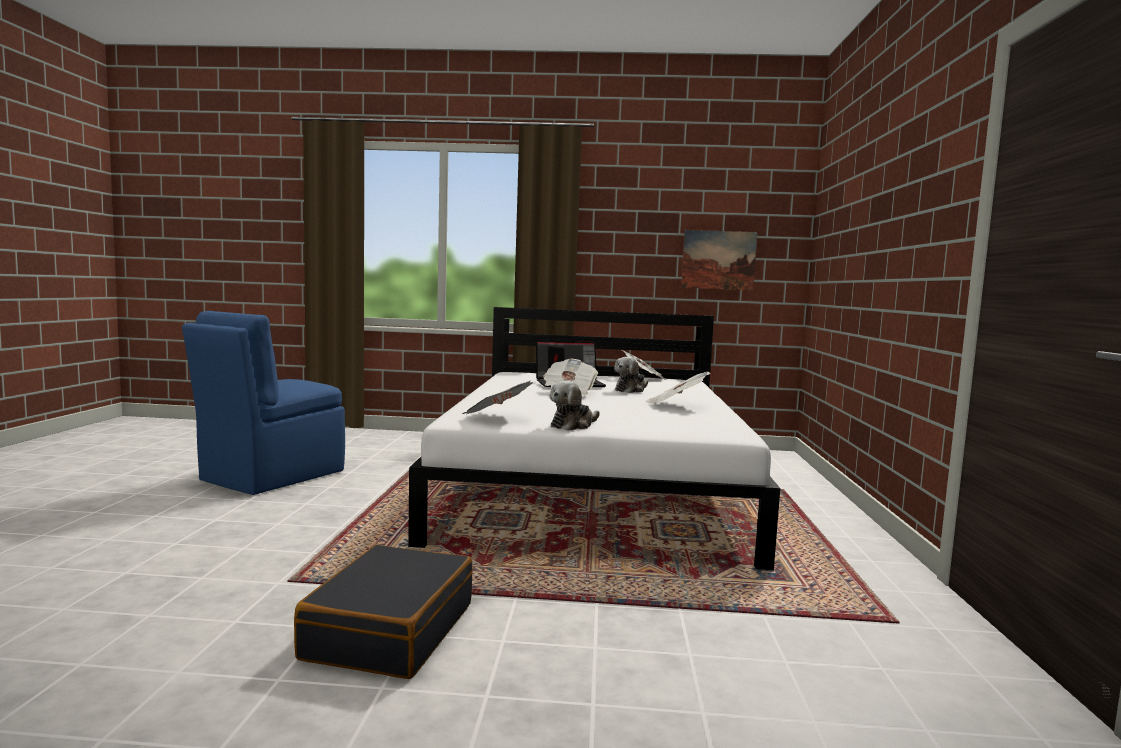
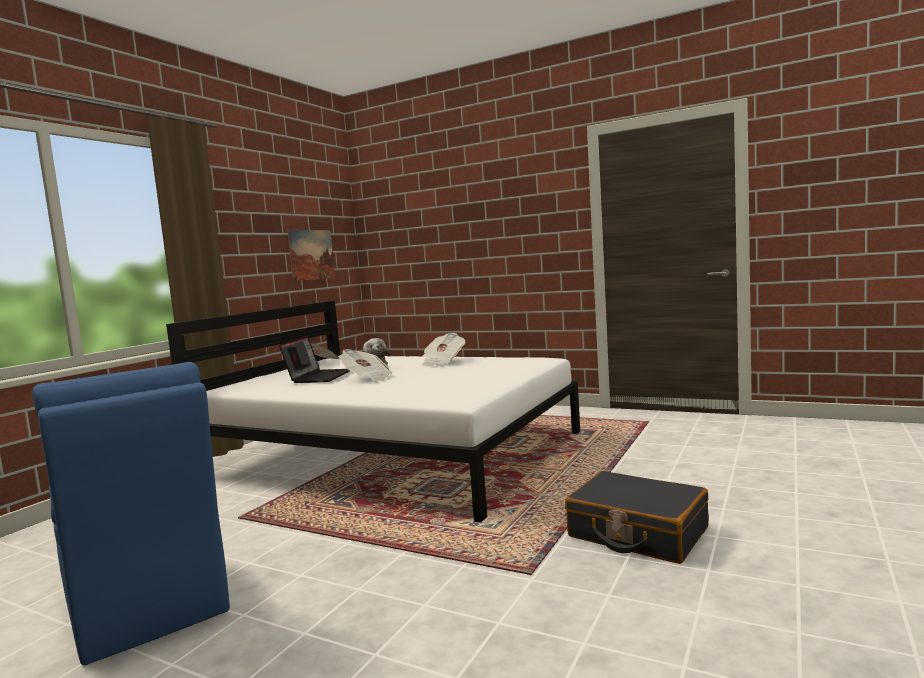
camera: 65 degrees left, 0 degrees up
newspaper [462,381,532,414] -> none
plush toy [550,381,600,431] -> none

